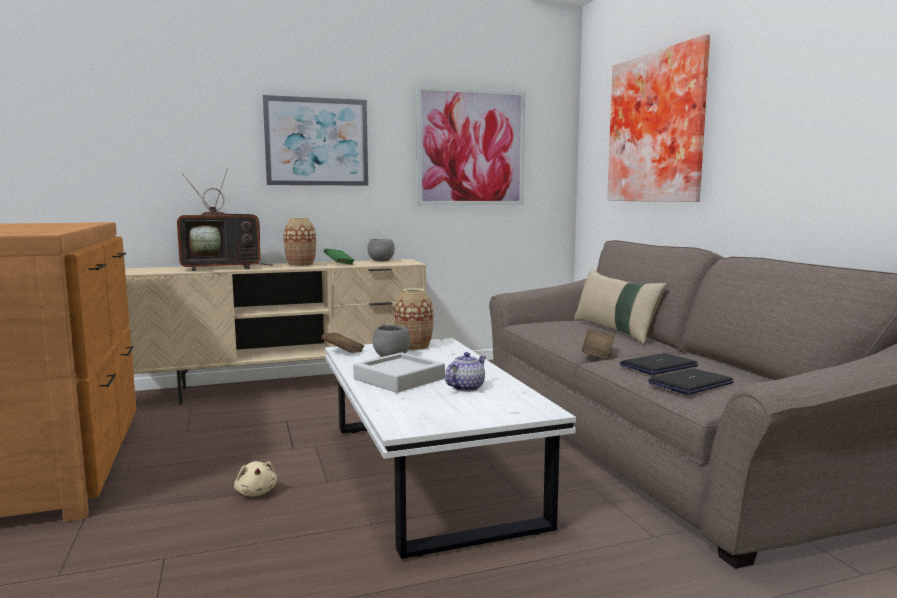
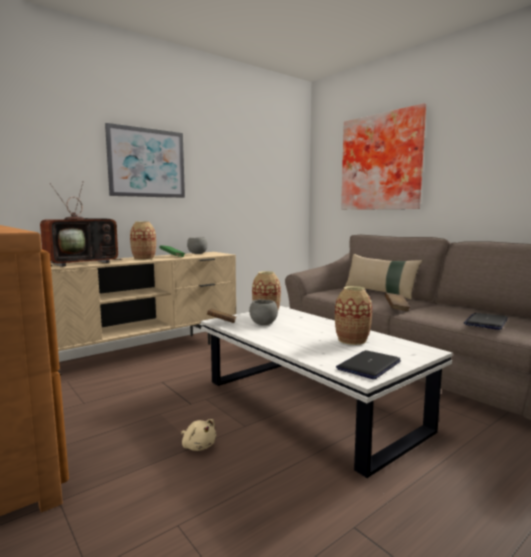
camera: 20 degrees left, 0 degrees up
grey tray [353,353,445,393] -> none
picture [416,86,525,206] -> none
teapot [445,352,486,392] -> vase [335,286,372,345]
laptop [620,353,698,375] -> laptop moved to [336,350,401,379]

